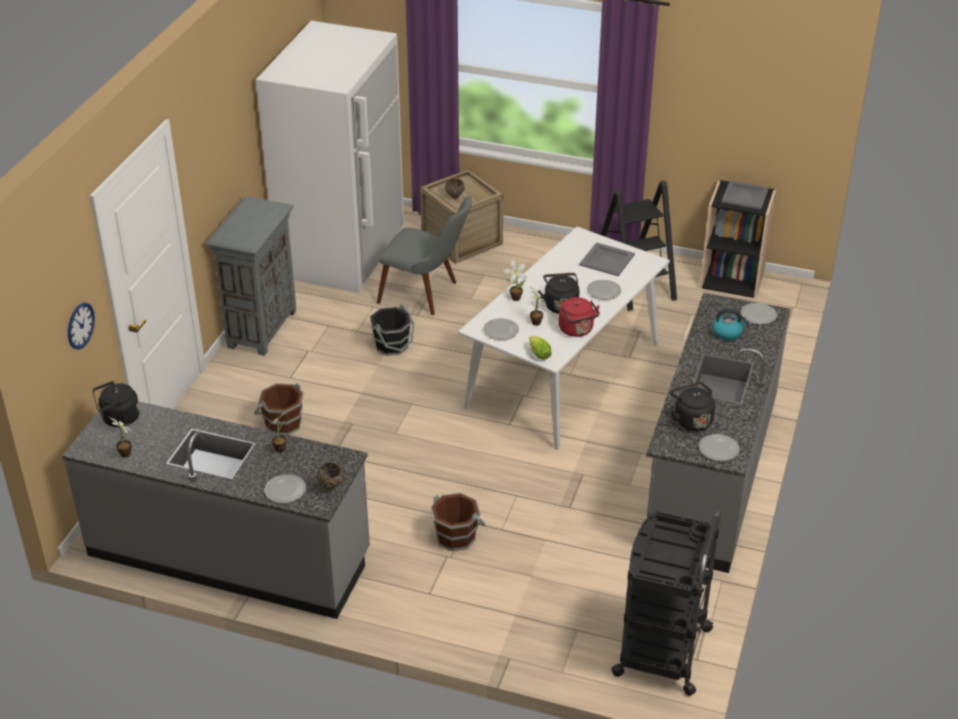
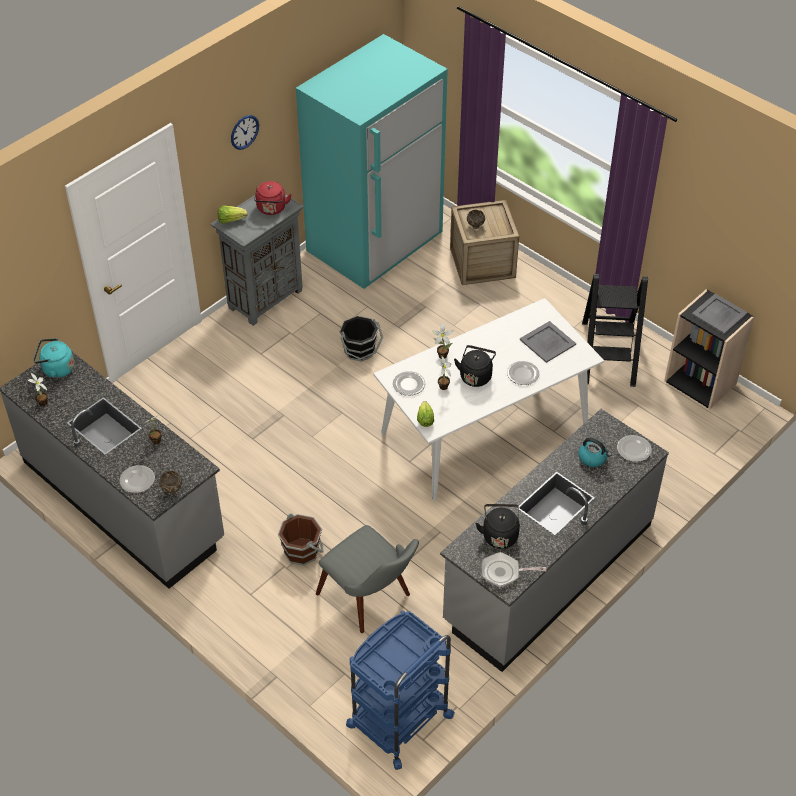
camera: 25 degrees right, 10 degrees up
wall clock [68,303,95,350] -> wall clock moved to [231,115,259,150]
black kettle [92,381,140,427] -> turquoise kettle [33,338,74,378]
brown bucket [254,383,304,435] -> none
white fridge [256,21,404,293] -> turquoise fridge [296,34,448,289]
grey chair [377,196,472,315] -> grey chair moved to [316,525,419,633]
red kettle [558,297,600,337] -> red kettle moved to [254,181,292,215]
black cart [611,511,721,696] -> blue cart [346,611,455,770]
plate [699,434,740,461] -> frying pan [482,552,547,587]
none -> lettuce [218,205,248,224]

